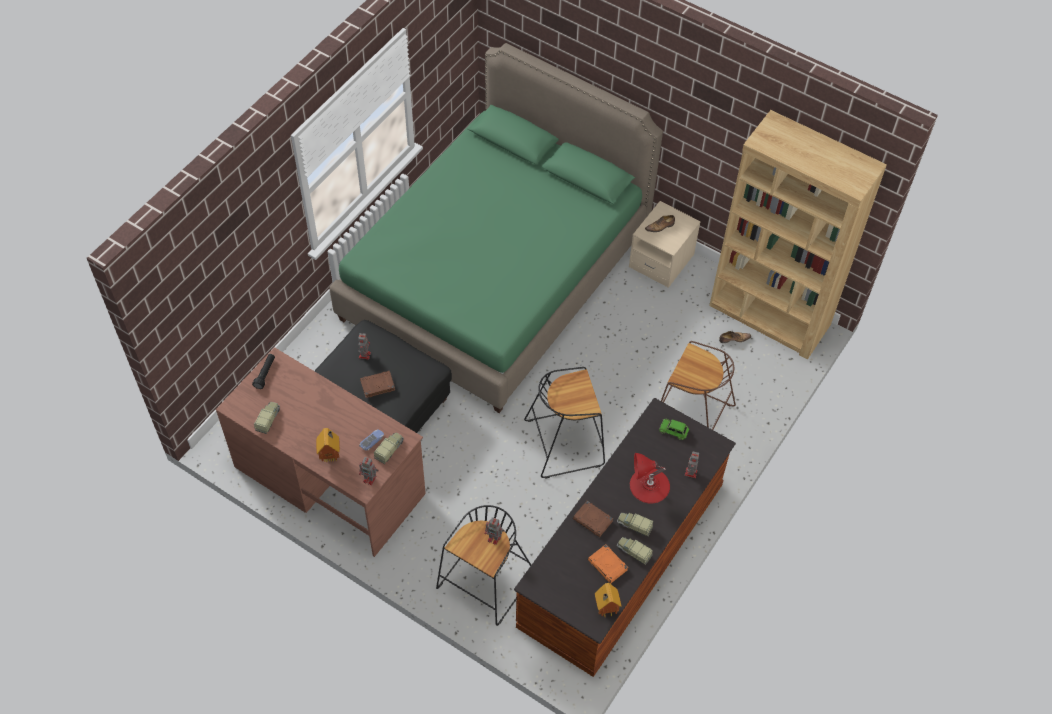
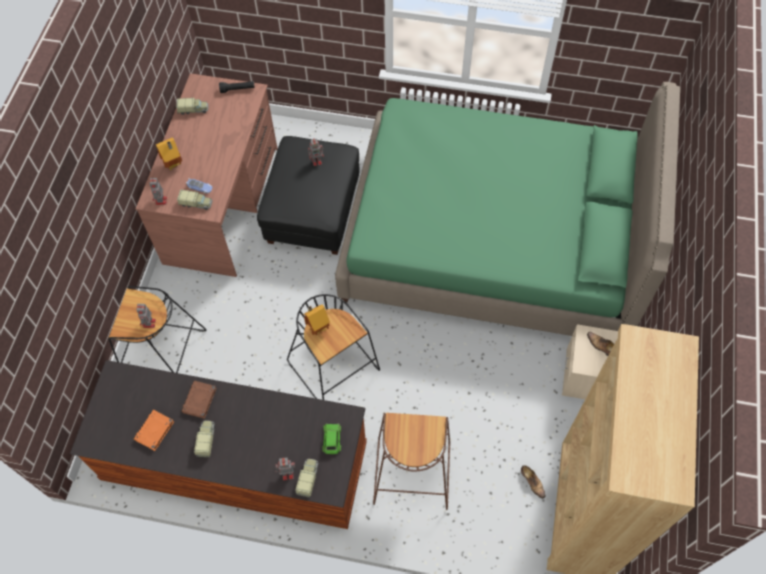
camera: 70 degrees right, 5 degrees up
brown book [360,371,395,398] -> none
toy house [595,583,622,617] -> toy house moved to [303,304,330,335]
toy truck [617,537,653,565] -> toy truck moved to [295,459,318,498]
red table lamp [630,453,670,504] -> none

